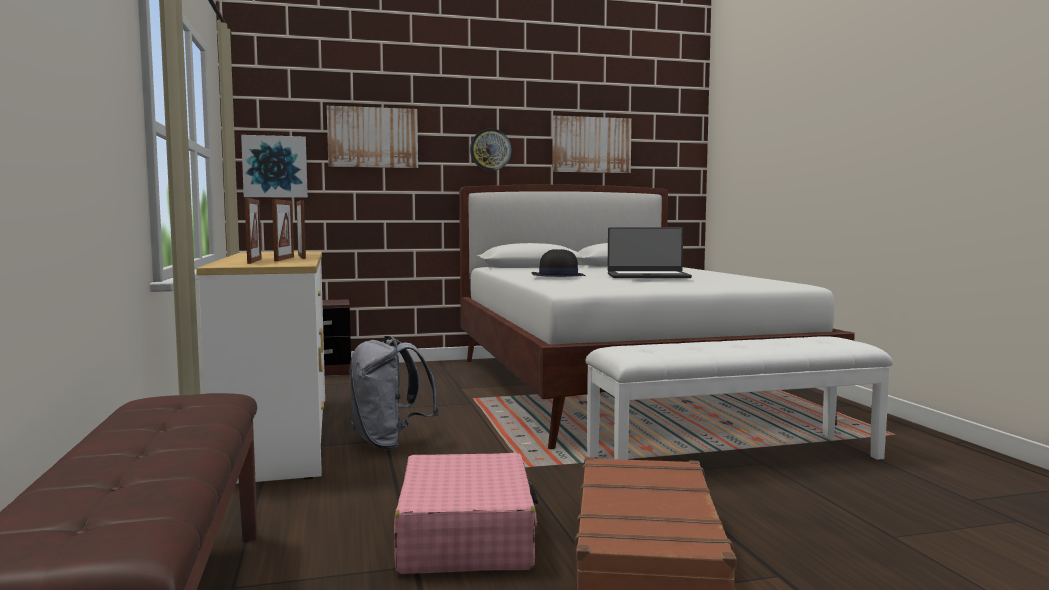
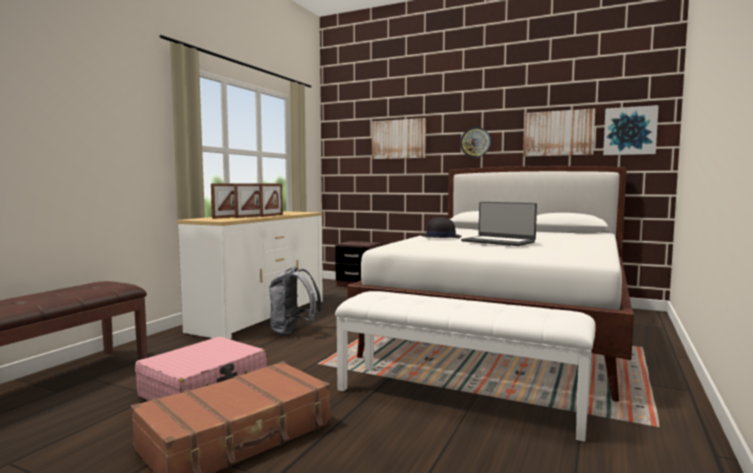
camera: 40 degrees right, 0 degrees up
picture [241,135,308,198] -> picture moved to [603,105,659,155]

